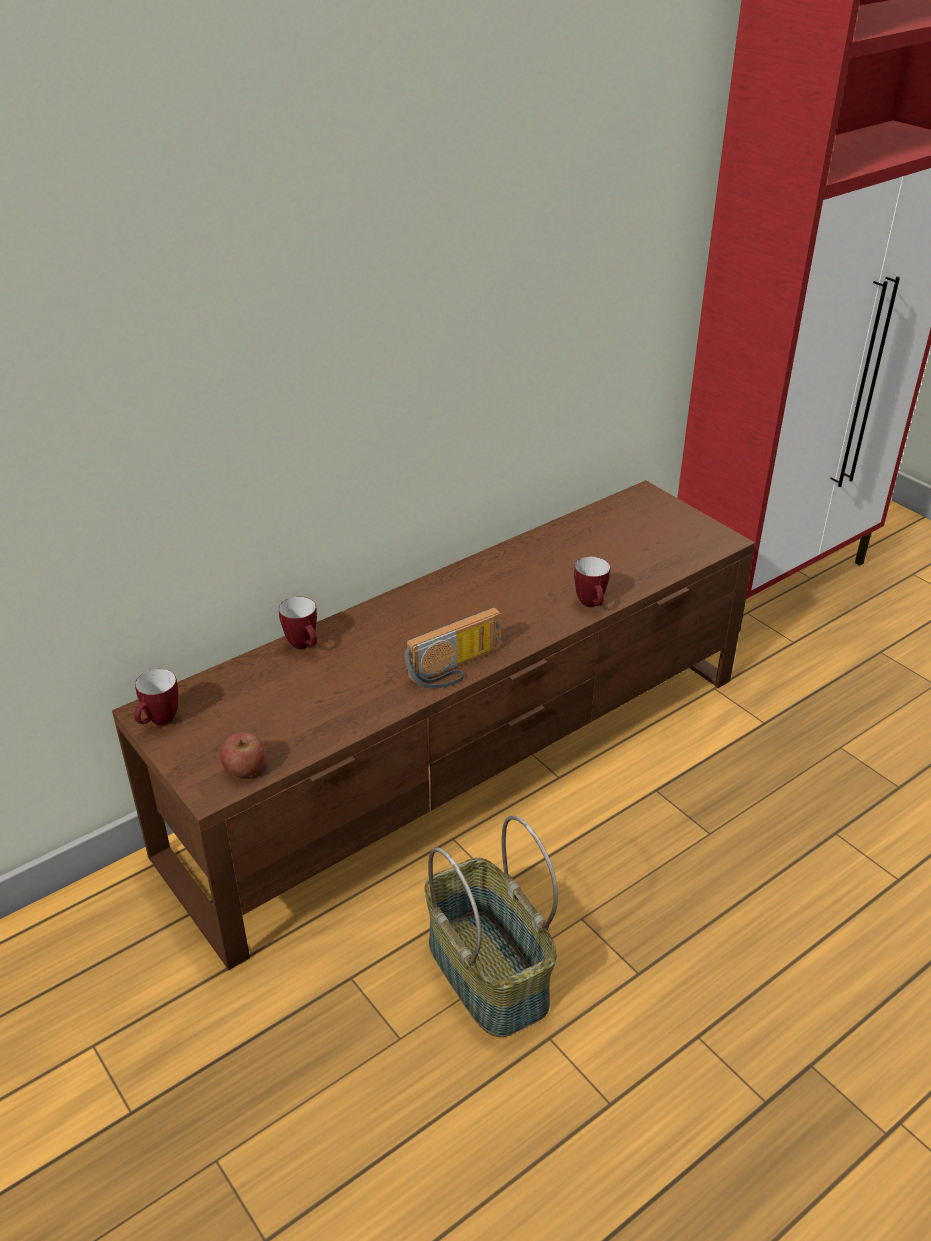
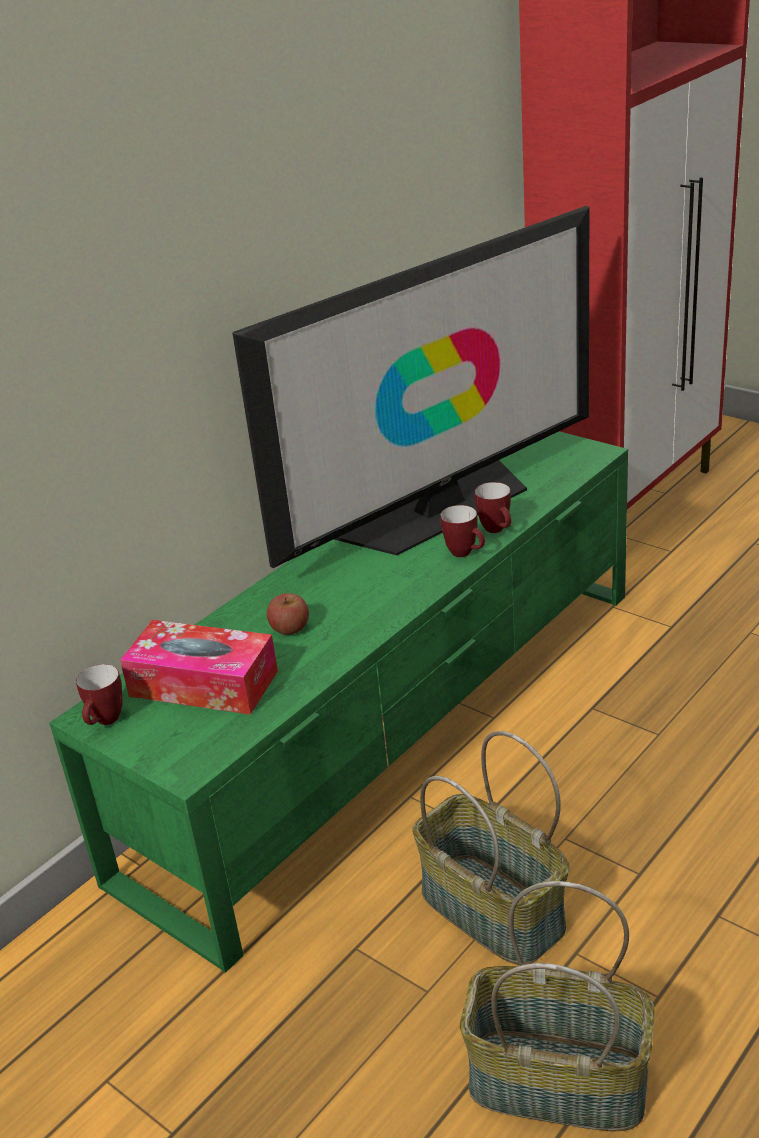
camera: 10 degrees left, 5 degrees down
brown tv stand [112,480,755,970] -> green tv stand [49,431,628,973]
apple [220,732,266,777] -> apple moved to [267,593,309,635]
mug [279,597,317,649] -> mug moved to [440,505,485,557]
radio [404,607,501,688] -> none
none -> tissue box [120,620,278,715]
none -> television [232,206,589,568]
none -> basket [460,881,655,1132]

